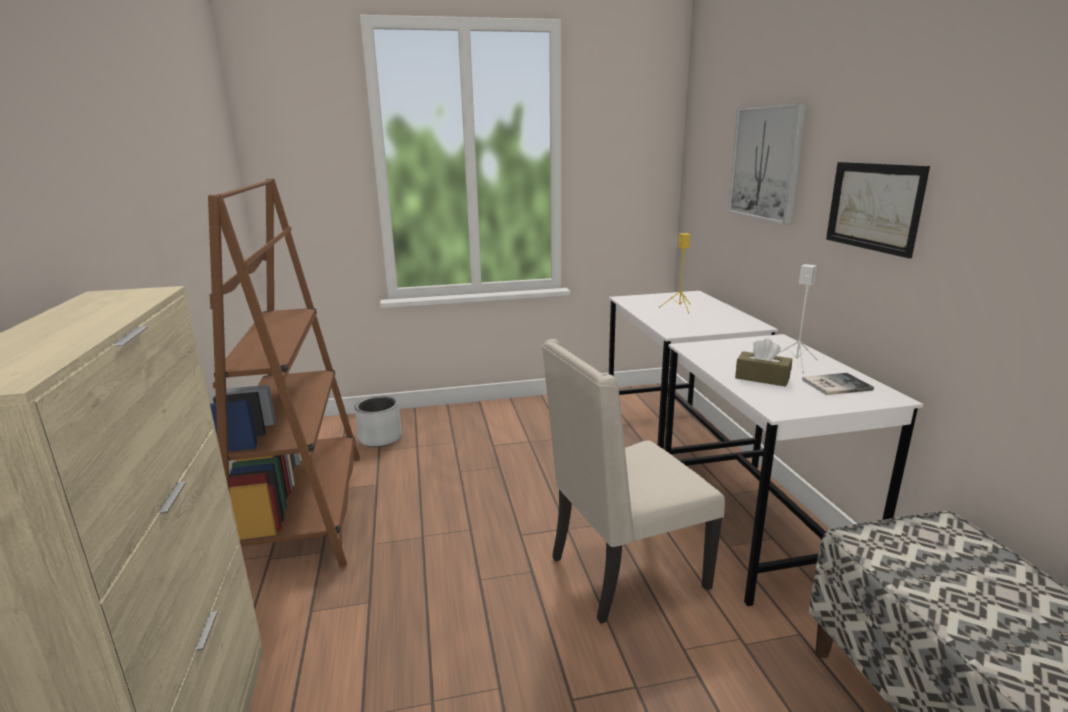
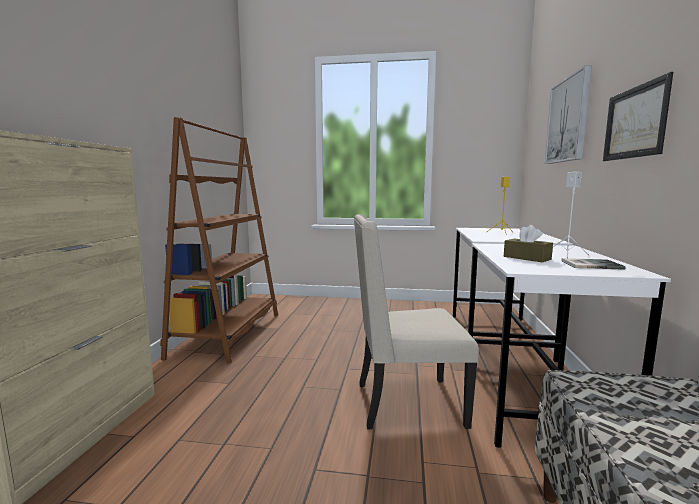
camera: 20 degrees right, 10 degrees down
grey planter [355,396,402,447] -> none

